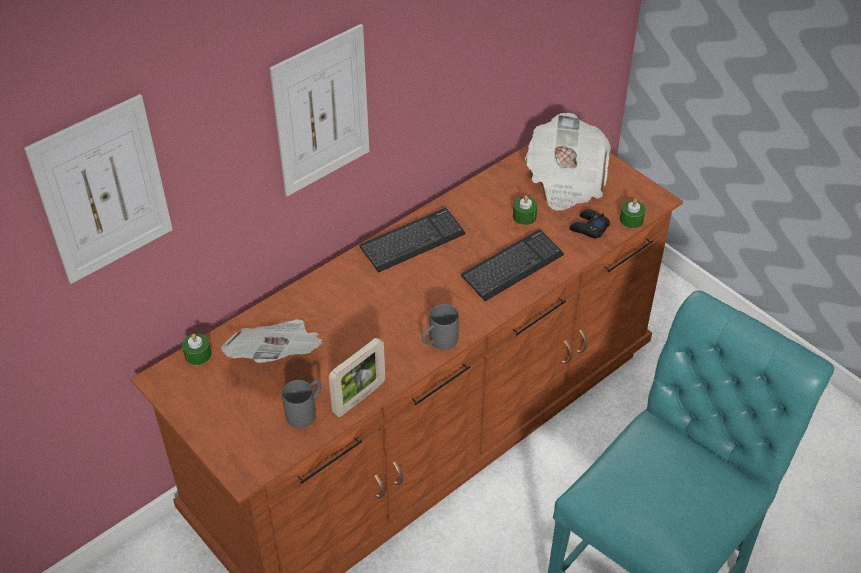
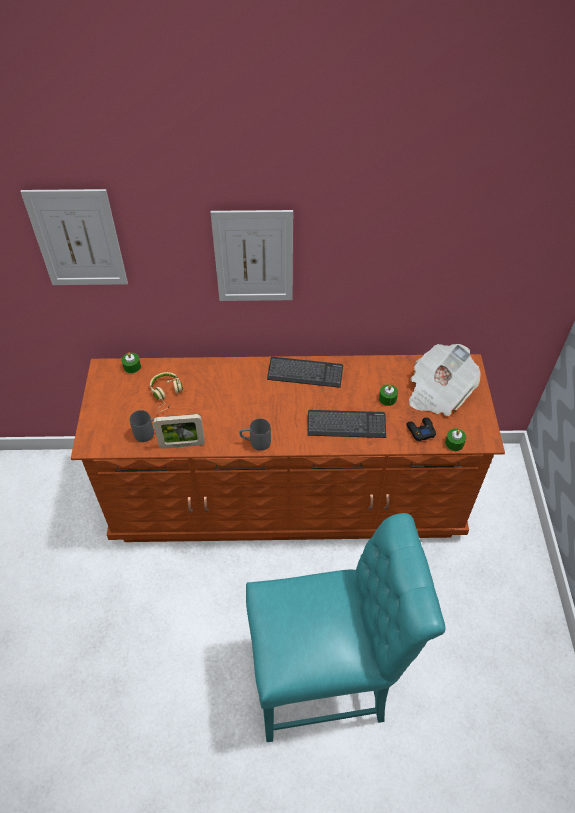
camera: 40 degrees right, 5 degrees up
newspaper [221,319,324,363] -> beige headphones [150,372,183,412]

